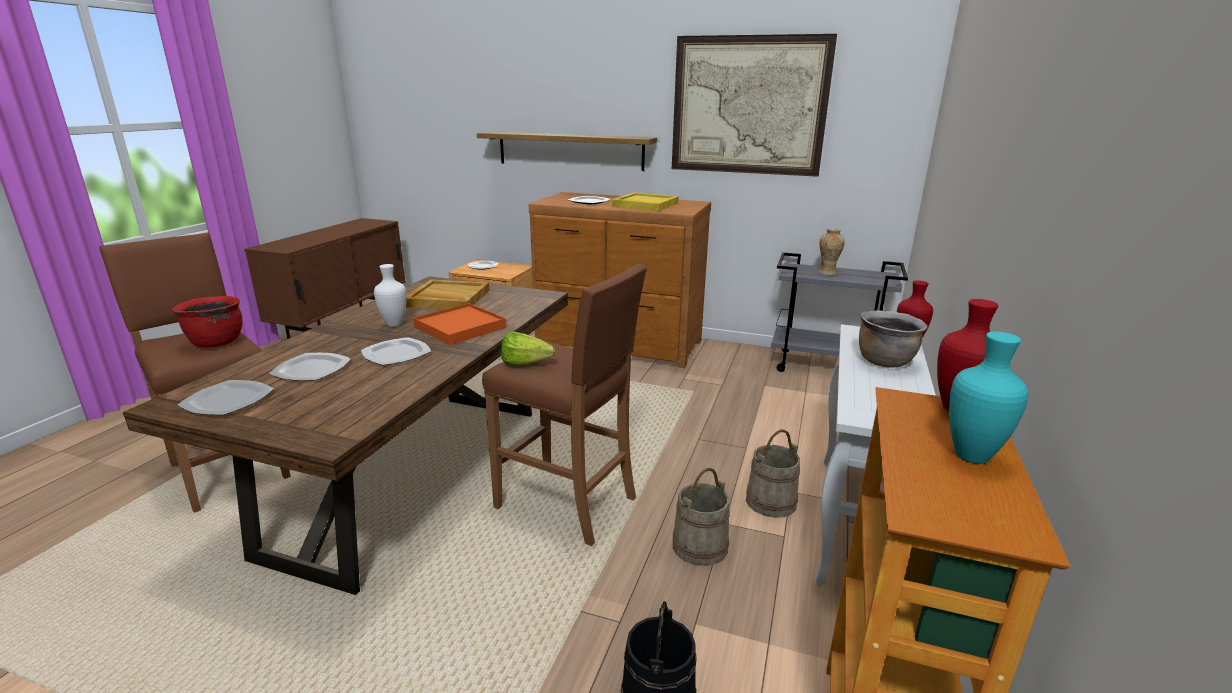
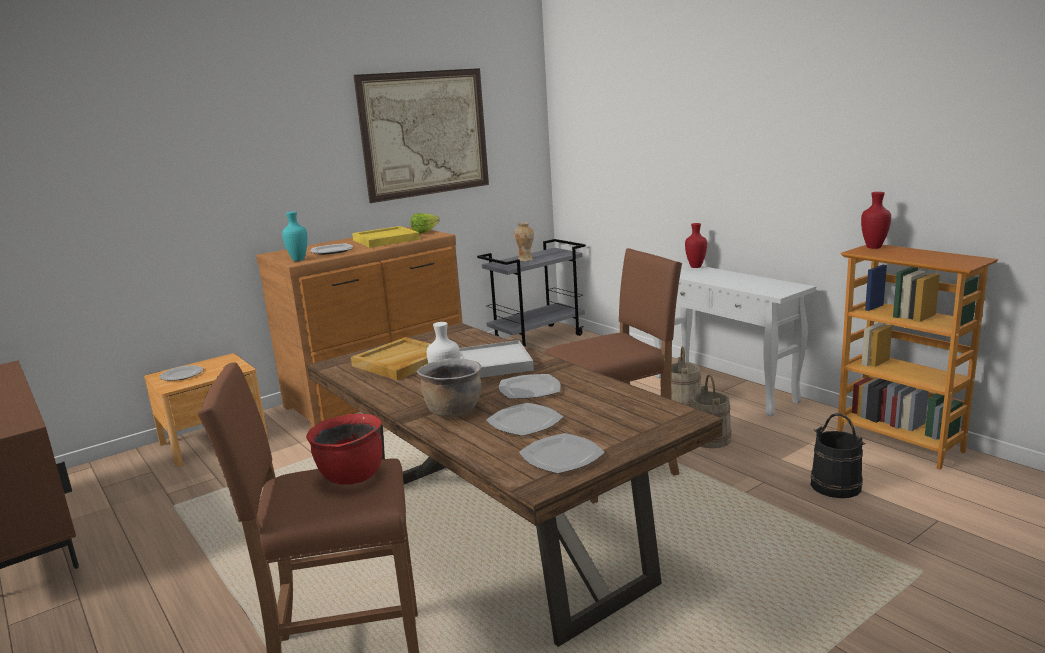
camera: 55 degrees left, 5 degrees down
orange tray [413,303,506,345] -> white tray [459,340,534,378]
shelf [477,132,657,171] -> none
lettuce [501,332,555,365] -> lettuce moved to [411,213,439,234]
brown cooking pot [859,311,928,368] -> brown cooking pot moved to [417,358,481,418]
turquoise vase [949,331,1028,464] -> turquoise vase moved to [282,211,307,261]

